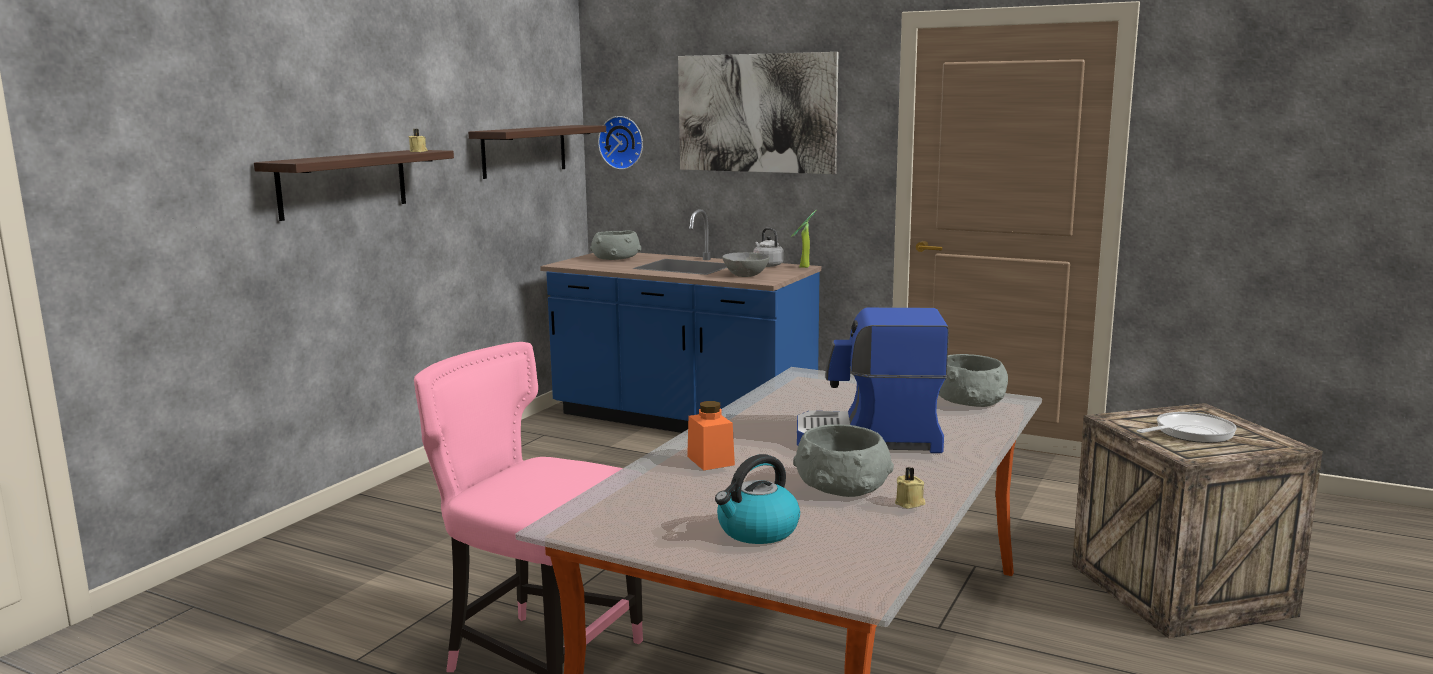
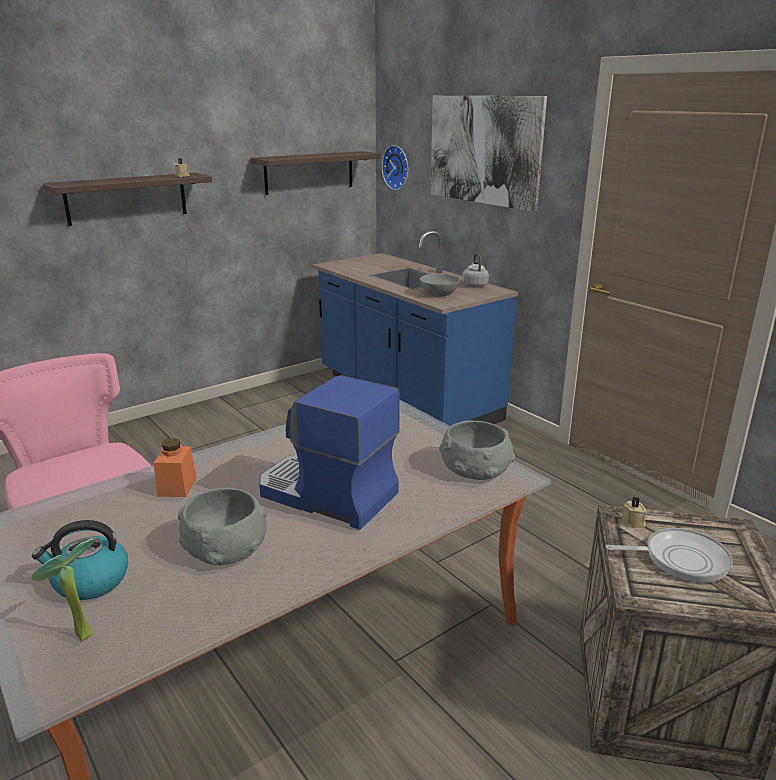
camera: 25 degrees right, 10 degrees up
grey bowl [590,230,641,260] -> none
potted plant [791,210,816,268] -> potted plant moved to [31,539,94,641]
beige candle [895,467,925,509] -> beige candle moved to [621,497,646,528]

